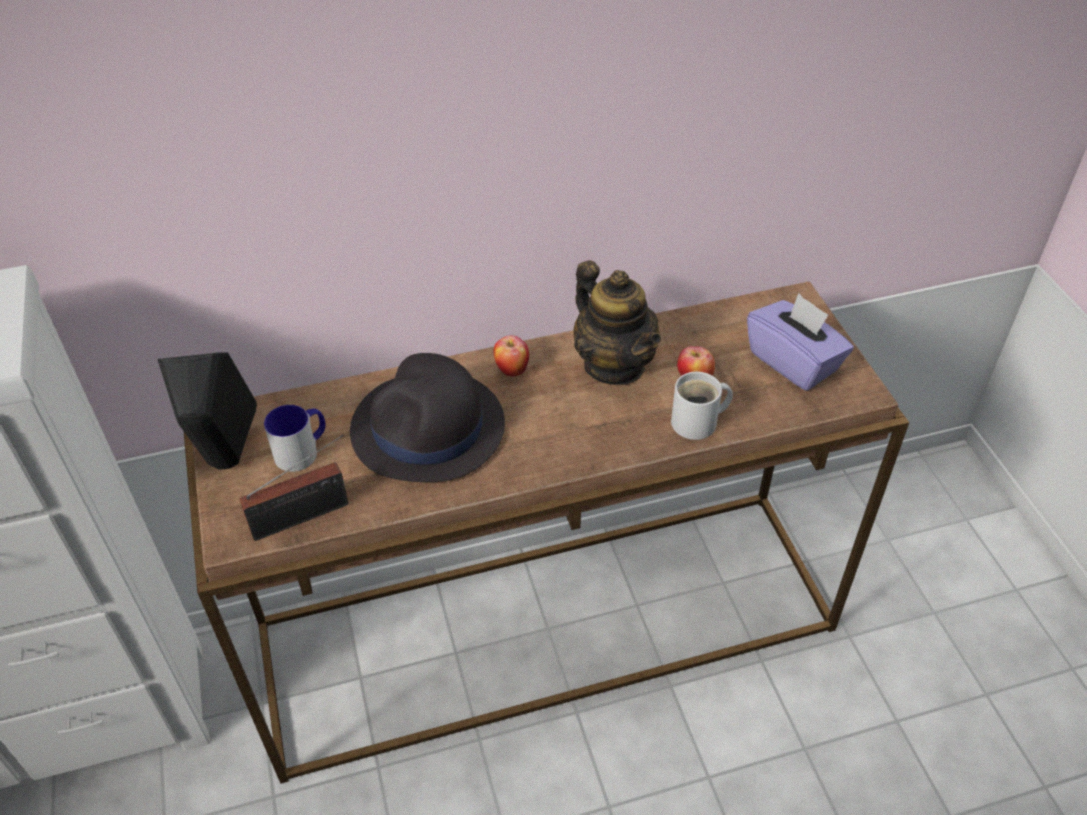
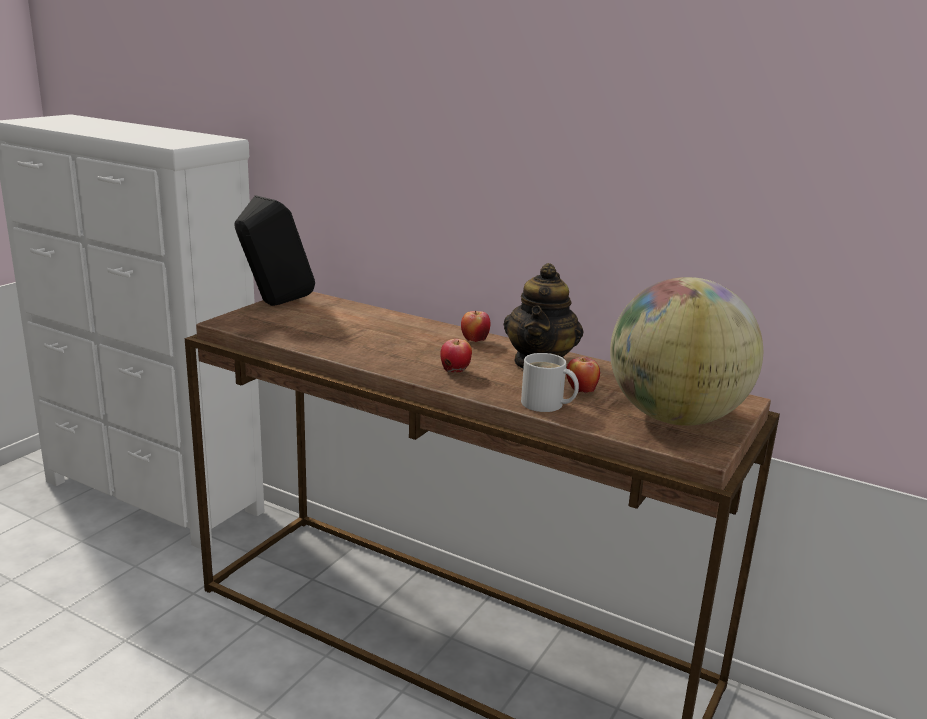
camera: 45 degrees right, 25 degrees down
radio [239,434,348,541] -> none
mug [264,405,325,472] -> none
black hat [350,353,505,482] -> none
purple tissue box [747,293,854,391] -> globe [610,277,763,426]
none -> apple [440,339,472,373]

